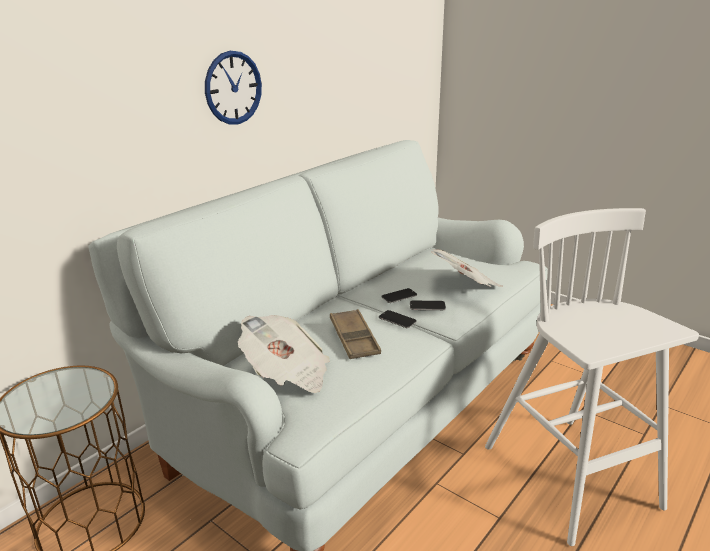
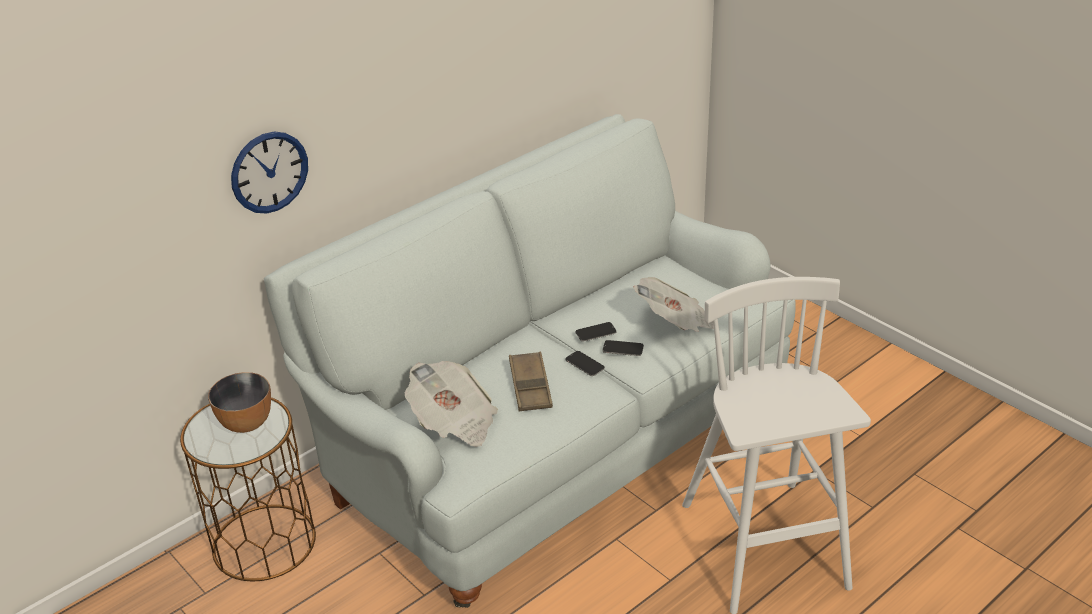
camera: 10 degrees right, 10 degrees up
wall clock [205,51,262,125] -> wall clock moved to [231,131,308,214]
none -> bowl [208,372,271,433]

